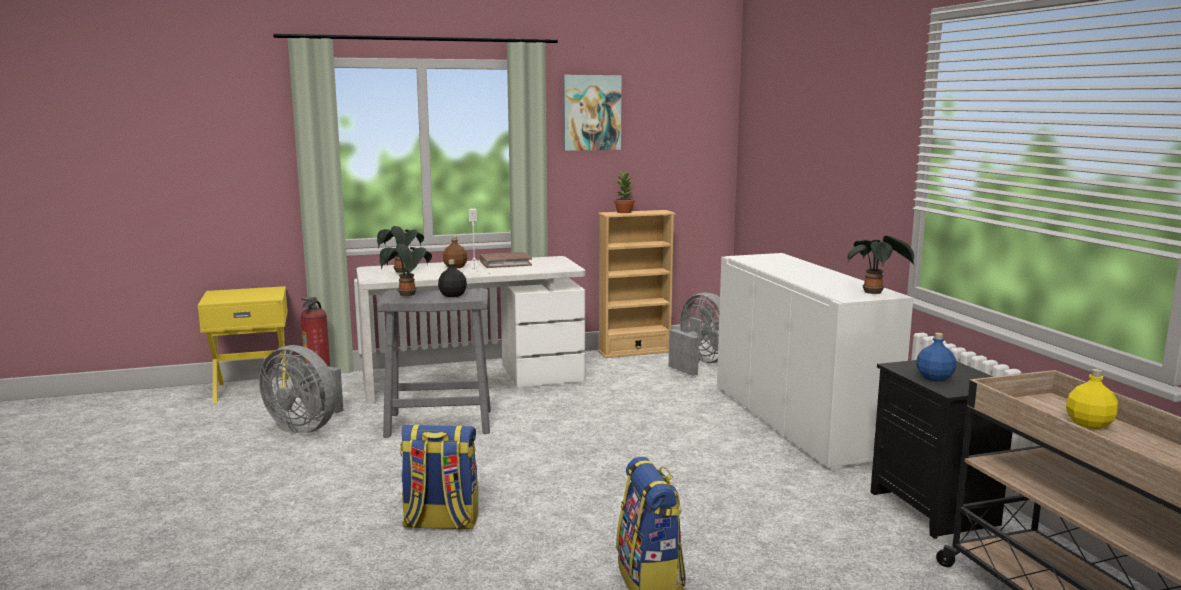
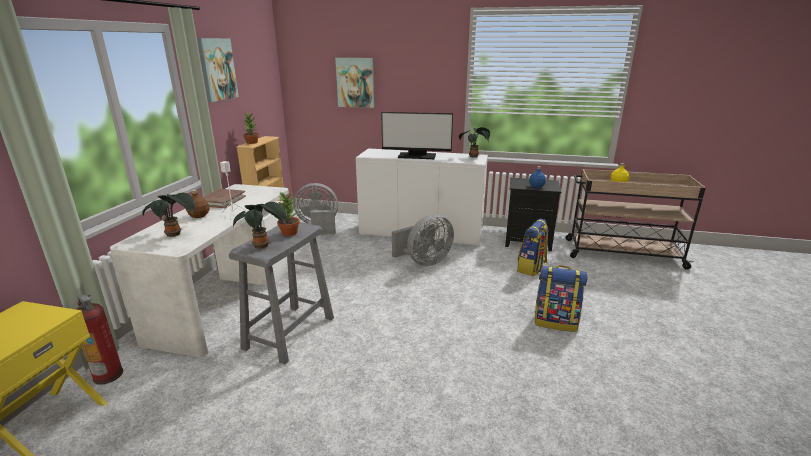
camera: 60 degrees left, 10 degrees up
grey fan [259,345,343,433] -> grey fan moved to [392,214,454,266]
backpack [400,425,478,530] -> backpack moved to [517,219,549,276]
black bottle [438,260,467,297] -> potted plant [277,192,300,236]
none -> picture [335,58,374,108]
none -> monitor [381,112,453,159]

